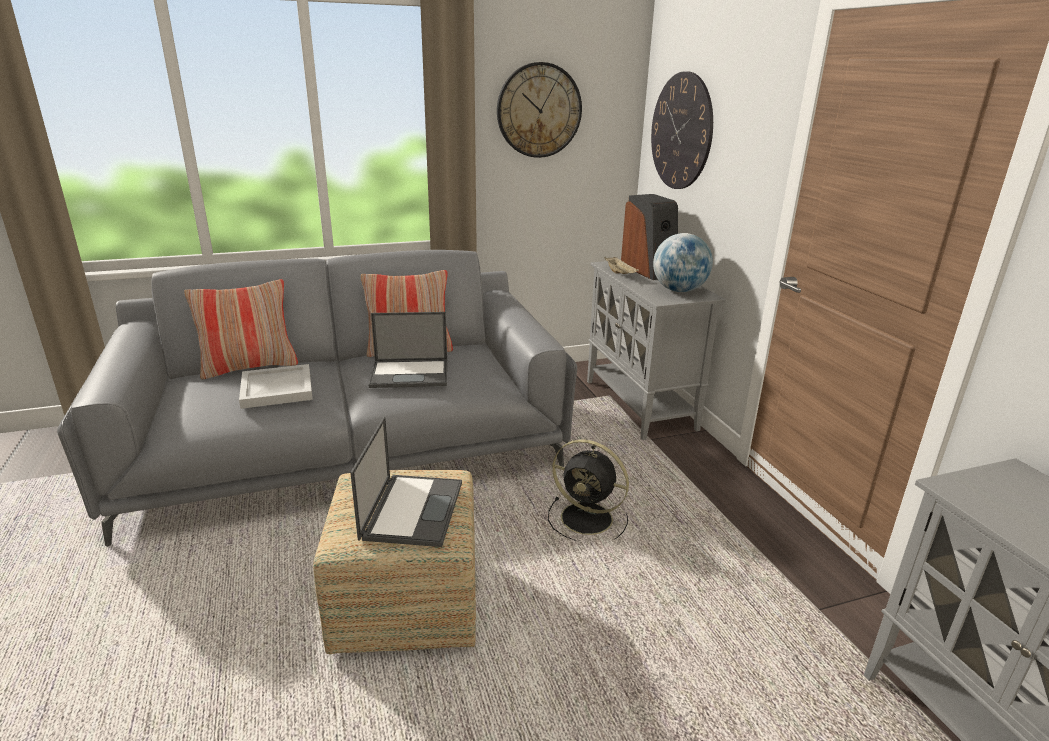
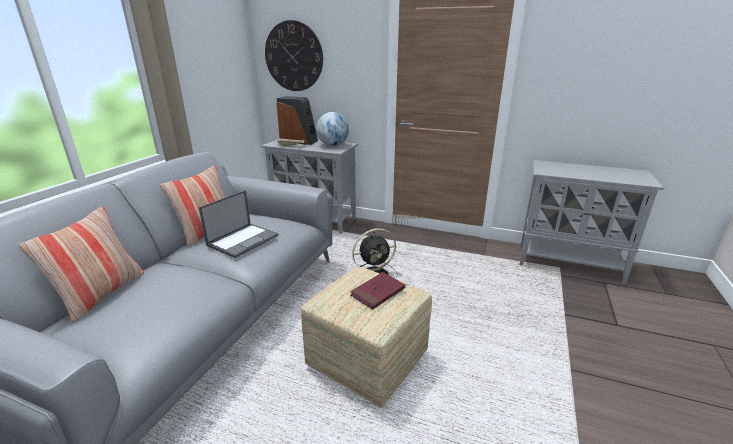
camera: 50 degrees left, 0 degrees up
white tray [239,364,313,409] -> none
laptop [350,417,462,547] -> red book [350,272,405,310]
wall clock [497,62,582,158] -> none

